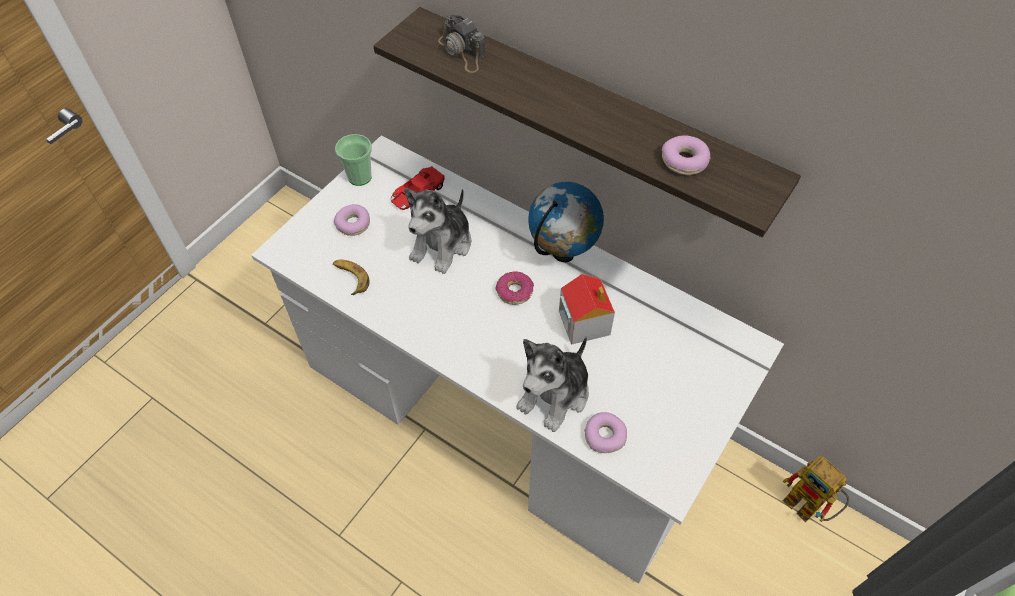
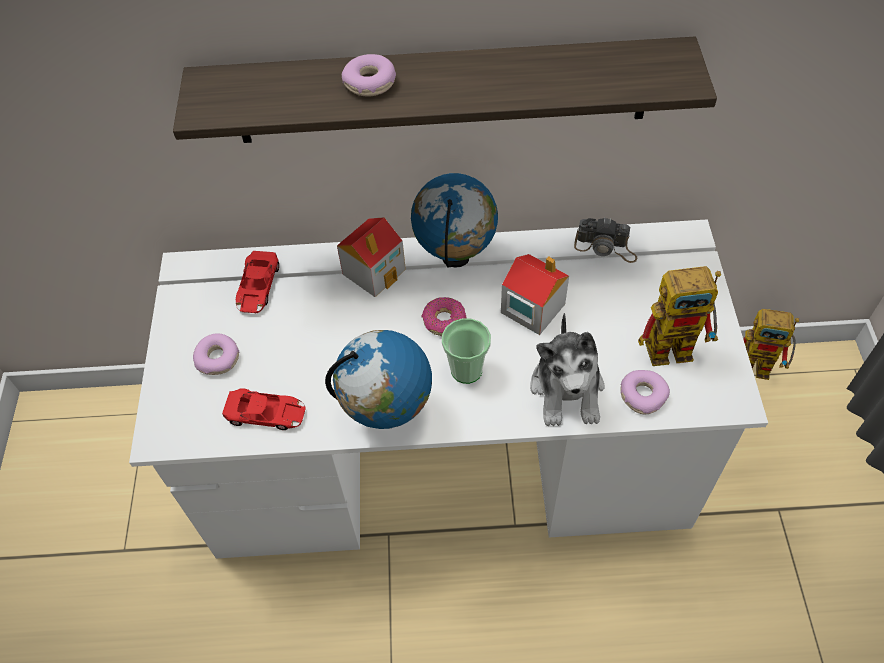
camera: 35 degrees left, 0 degrees up
banana [333,260,370,295] -> red toy car [222,388,305,430]
cup [335,134,372,186] -> cup moved to [442,318,491,384]
plush toy [404,188,471,274] -> none
camera [438,14,485,73] -> camera moved to [574,218,637,263]
donut [661,135,711,175] -> donut moved to [342,54,396,97]
none -> globe [325,330,432,429]
none -> toy house [337,217,406,297]
none -> toy robot [638,266,721,366]

